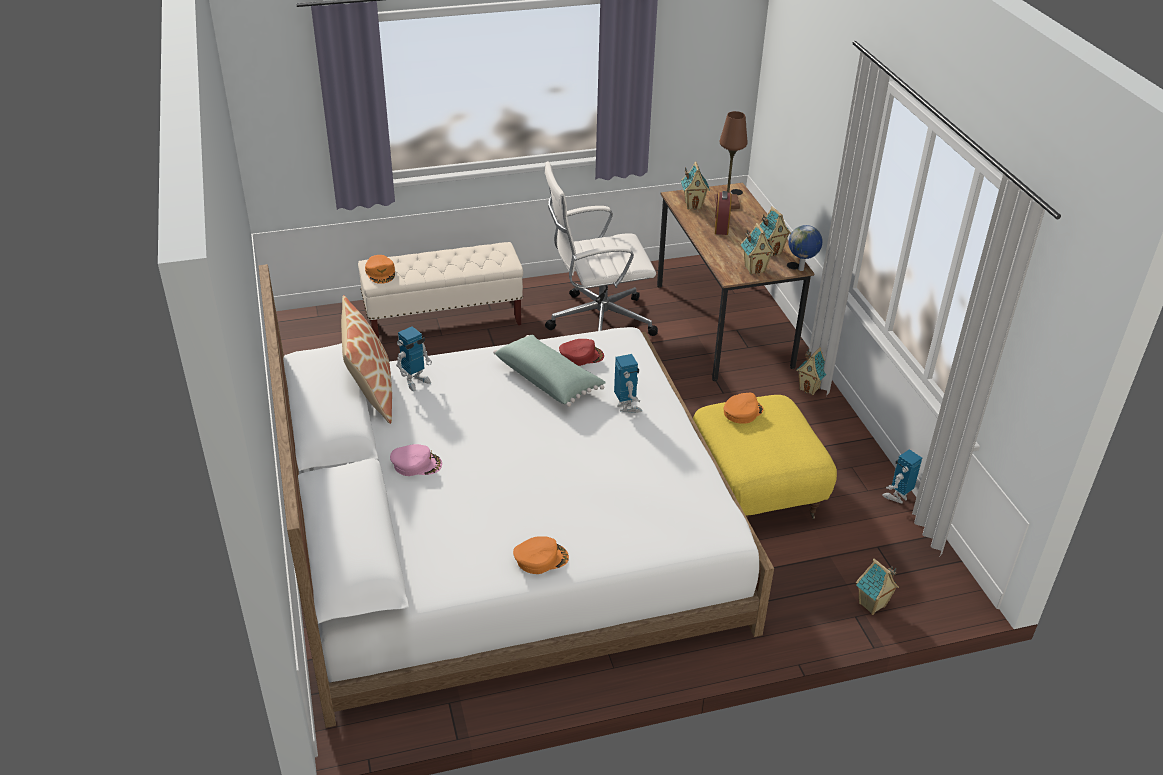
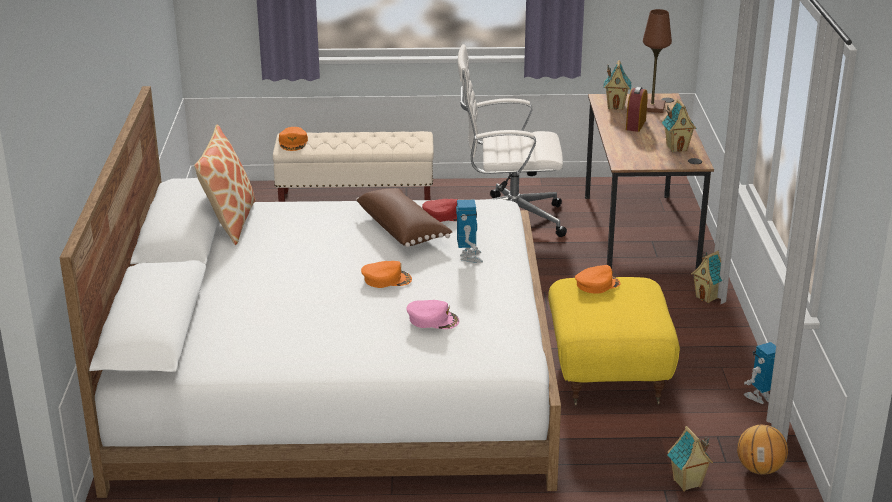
camera: 15 degrees right, 10 degrees down
pink cap [390,444,442,476] -> pink cap moved to [406,300,459,329]
toy robot [396,326,432,391] -> none
green pillow [493,335,606,407] -> brown pillow [356,188,453,247]
orange cap [513,536,569,574] -> orange cap moved to [361,261,412,288]
toy house [741,223,775,274] -> none
globe [788,225,823,271] -> none
none -> basketball [737,425,788,474]

